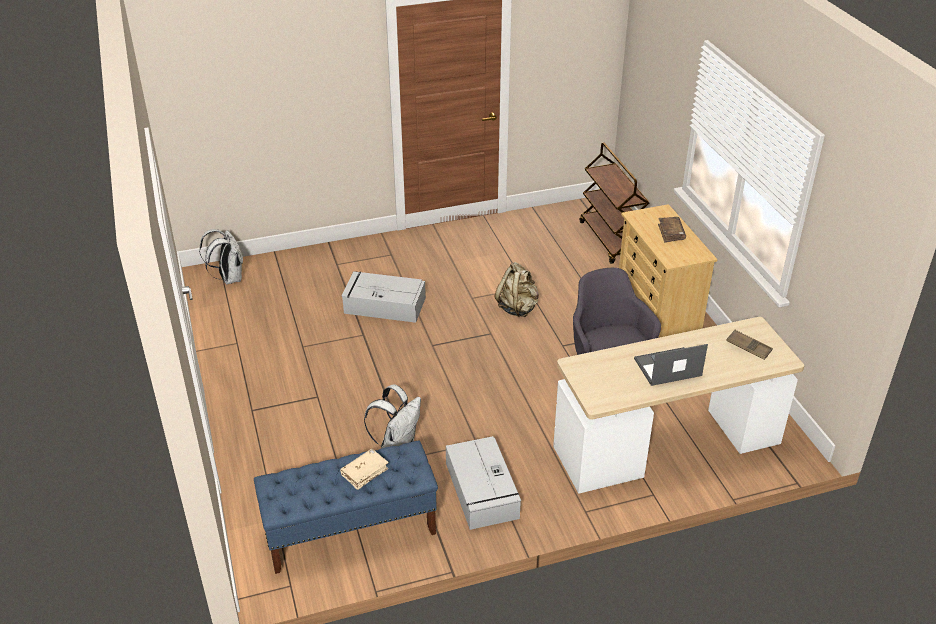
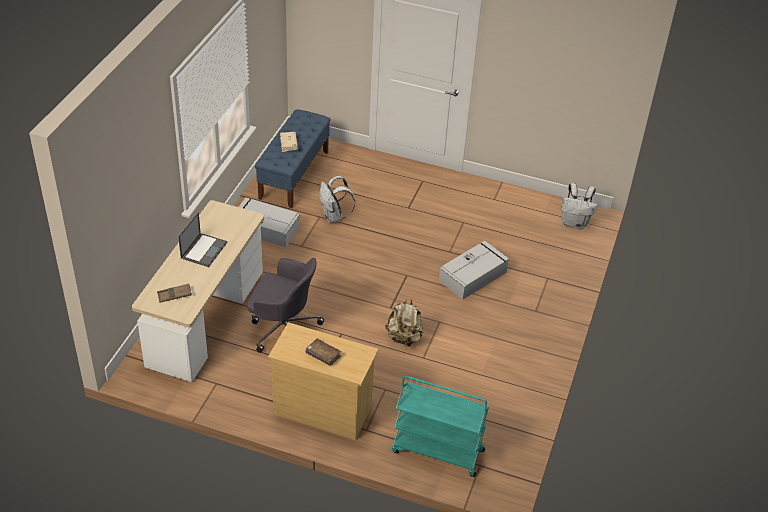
camera: 125 degrees right, 5 degrees up
brown cart [580,143,649,264] -> turquoise cart [392,376,489,477]

